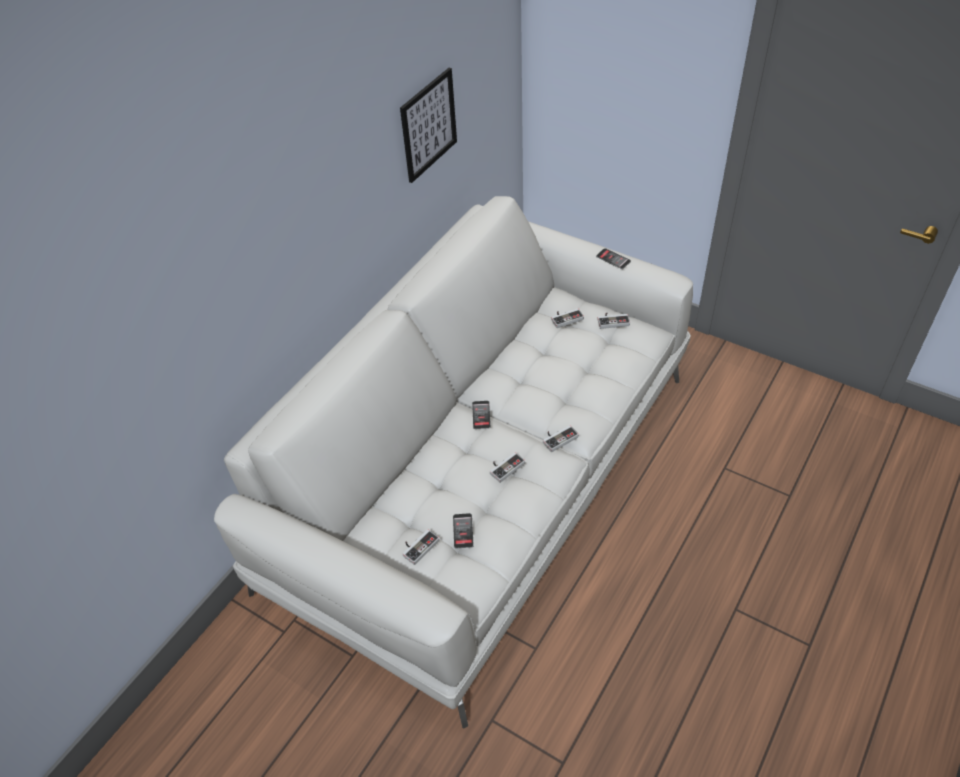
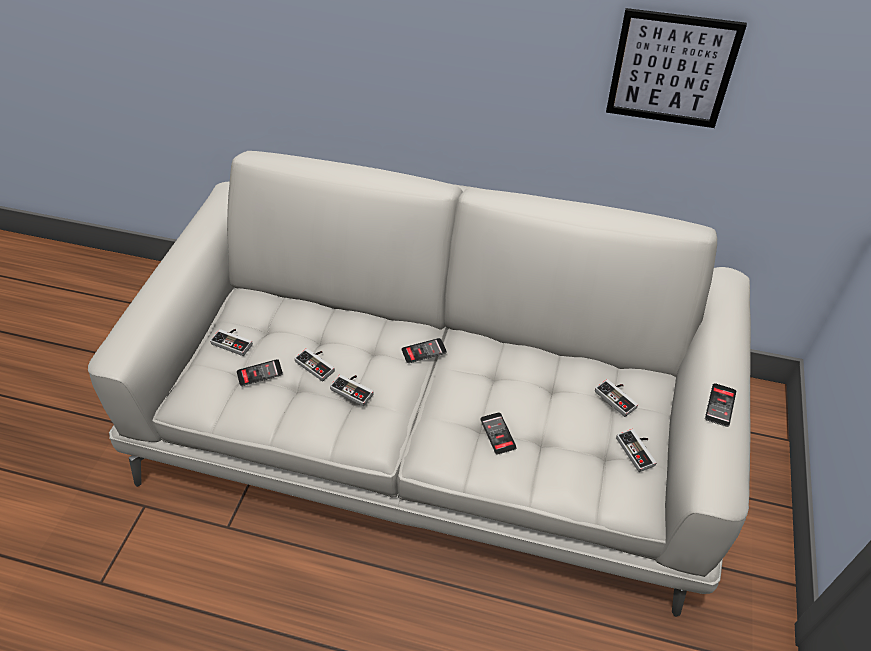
camera: 70 degrees right, 0 degrees up
game controller [543,425,579,452] -> game controller moved to [294,348,335,381]
none -> phone [480,412,517,455]

